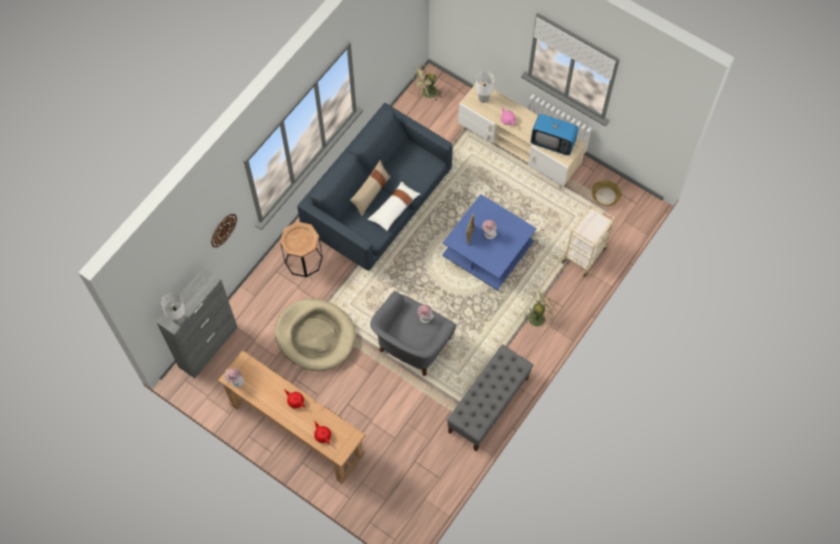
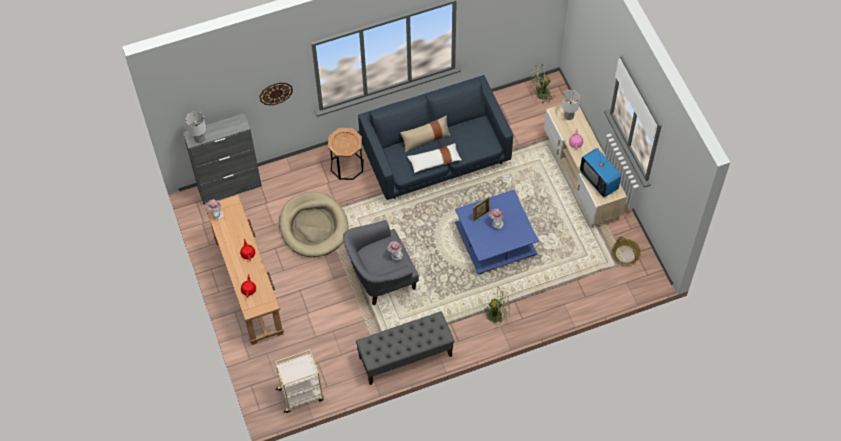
camera: 35 degrees right, 5 degrees down
beige cart [561,204,615,277] -> beige cart moved to [275,349,324,413]

